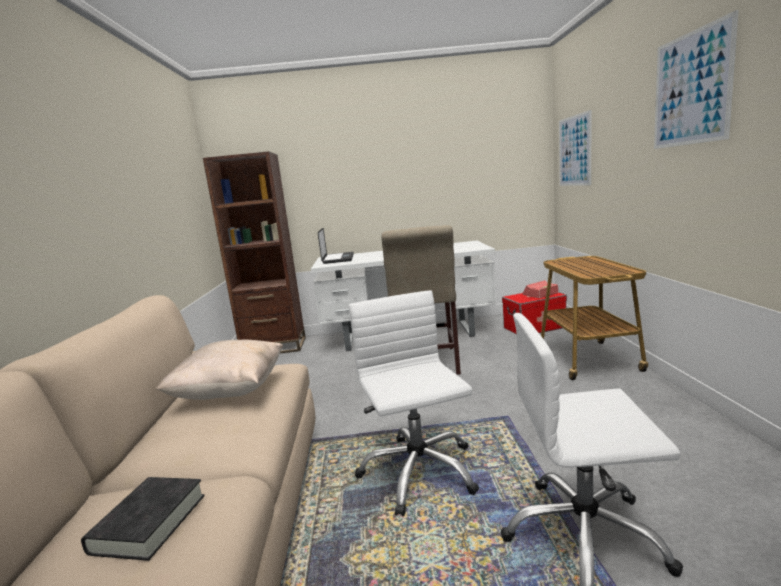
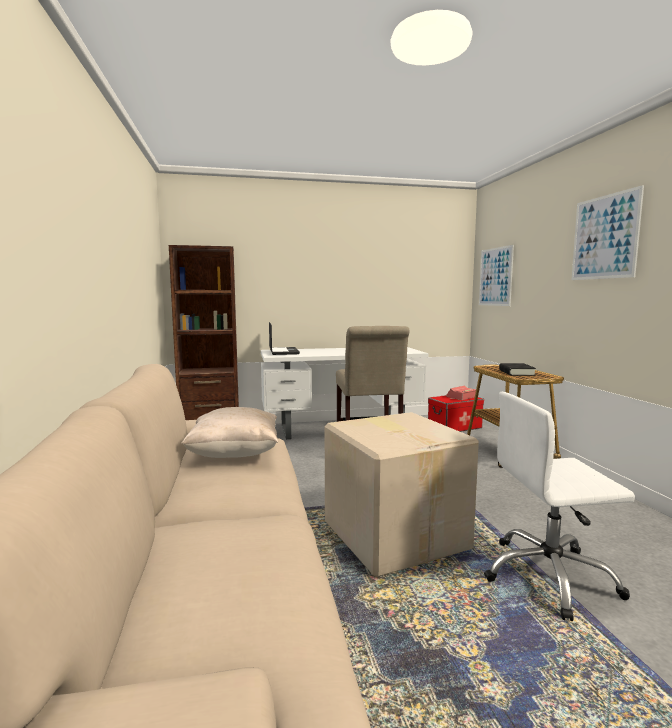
camera: 10 degrees left, 5 degrees down
black book [81,477,205,561] -> black book moved to [499,363,536,376]
white office chair [349,290,479,516] -> cardboard box [325,412,479,577]

